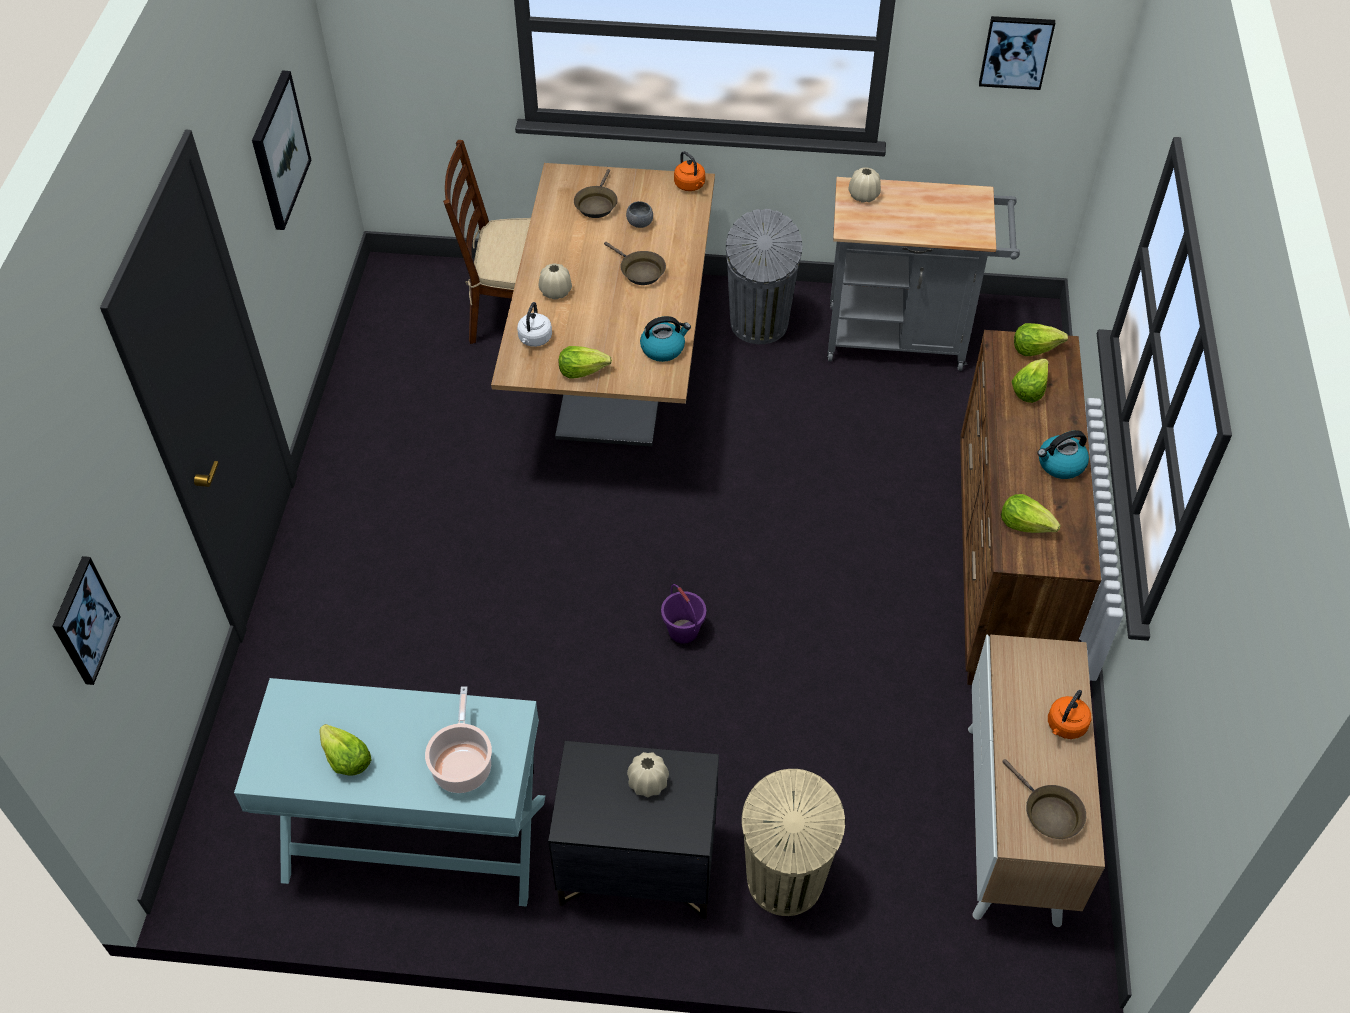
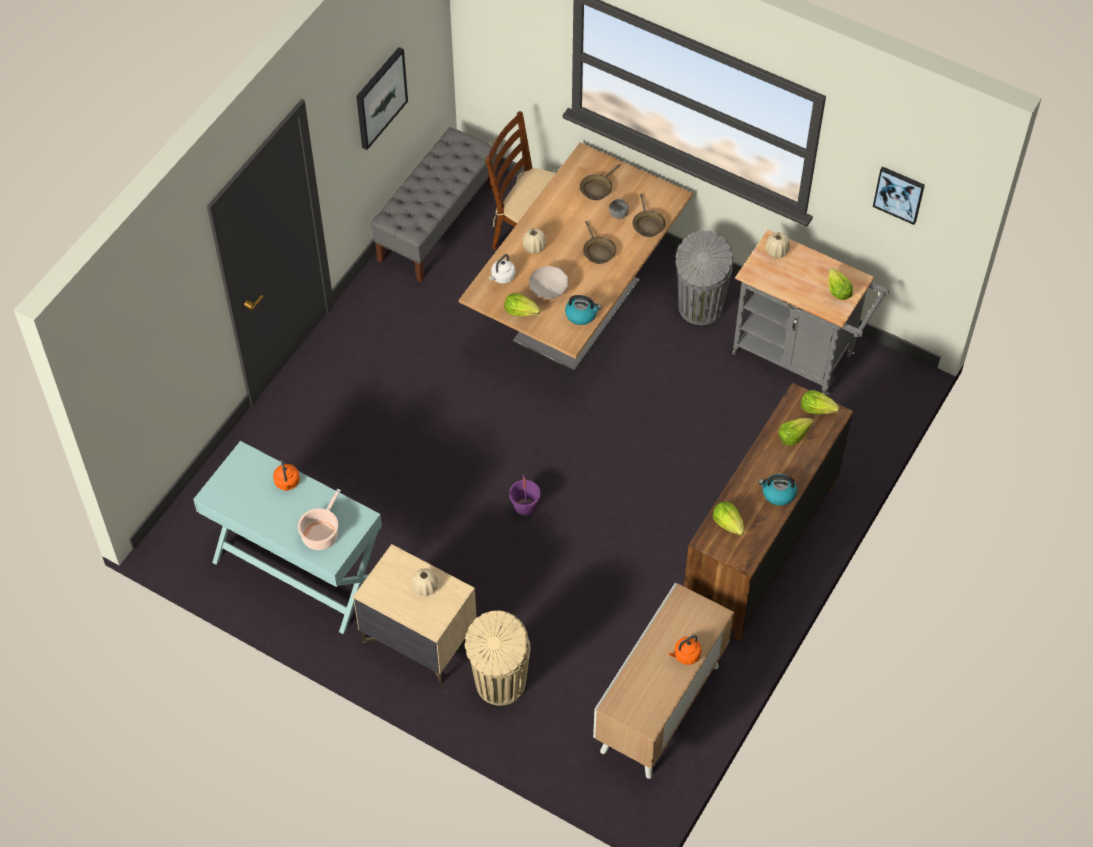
camera: 25 degrees right, 5 degrees up
picture [53,556,121,685] -> none
lettuce [319,724,372,776] -> lettuce moved to [828,268,853,300]
black nightstand [548,741,719,920] -> beige nightstand [353,544,477,685]
orange kettle [674,151,705,191] -> orange kettle moved to [273,459,300,491]
brown frying pan [1002,759,1086,839] -> brown frying pan moved to [633,194,665,237]
none -> grey bench [370,127,497,282]
none -> white bowl [529,266,569,299]

